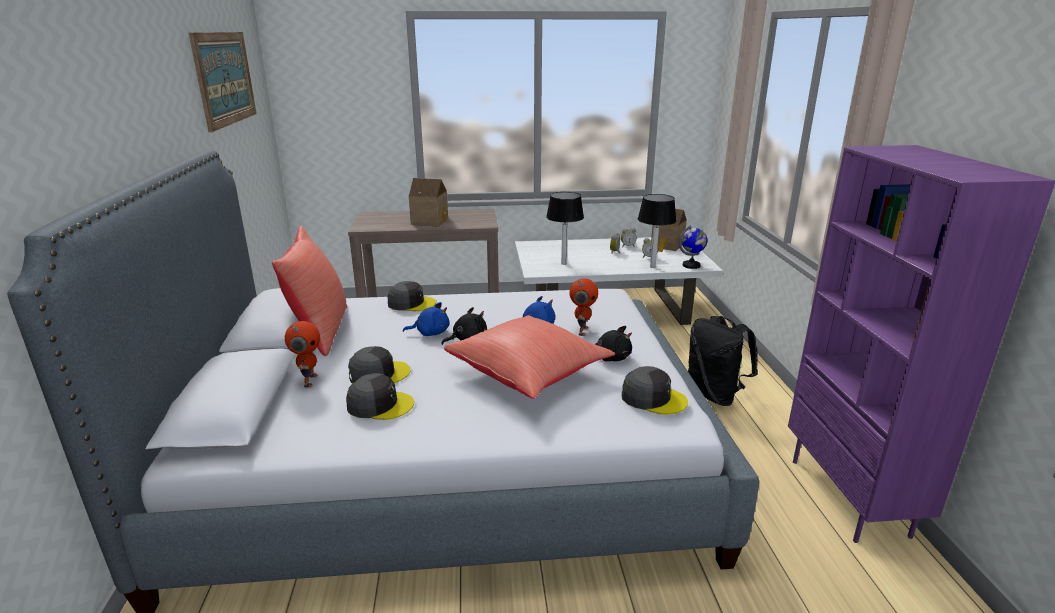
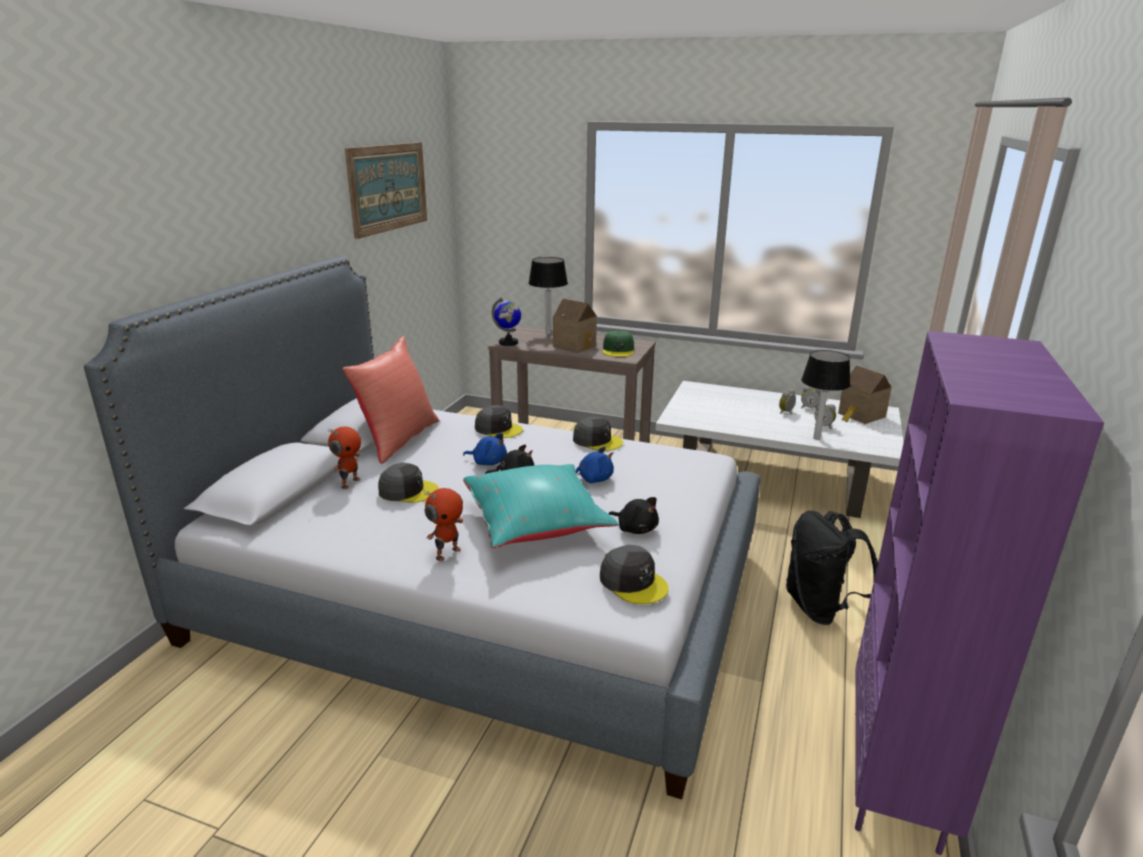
camera: 25 degrees right, 0 degrees up
grey cap [346,373,414,420] -> grey cap moved to [573,416,623,451]
red pillow [444,315,615,399] -> turquoise pillow [463,464,618,548]
table lamp [546,192,584,265] -> table lamp moved to [529,257,568,334]
toy robot [569,279,598,336] -> toy robot moved to [424,488,464,561]
globe [678,225,707,269] -> globe moved to [492,297,521,346]
none -> green cap [603,331,634,357]

